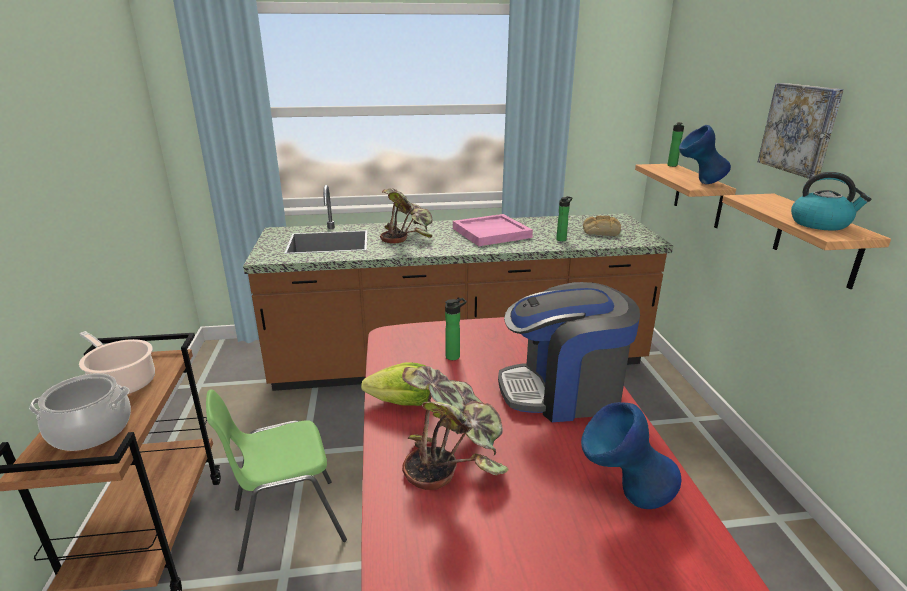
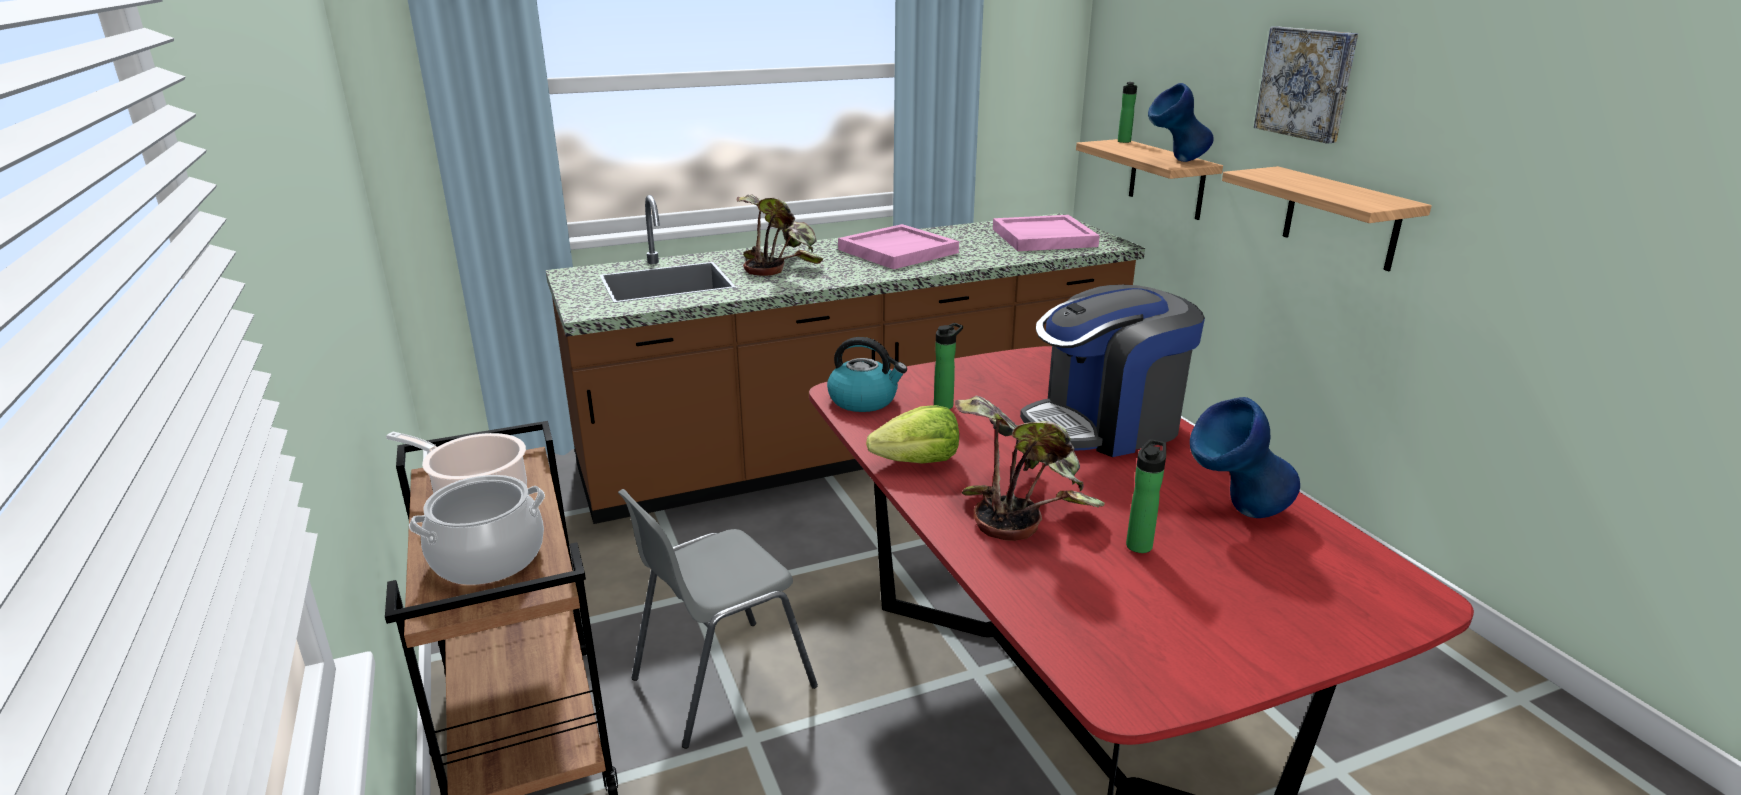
camera: 15 degrees left, 0 degrees up
green chair [206,389,347,571] -> grey chair [618,489,818,749]
bottle [556,196,573,241] -> bottle moved to [1126,439,1166,553]
bread [583,216,621,236] -> pink tray [993,215,1100,251]
kettle [791,172,872,231] -> kettle moved to [827,337,907,412]

